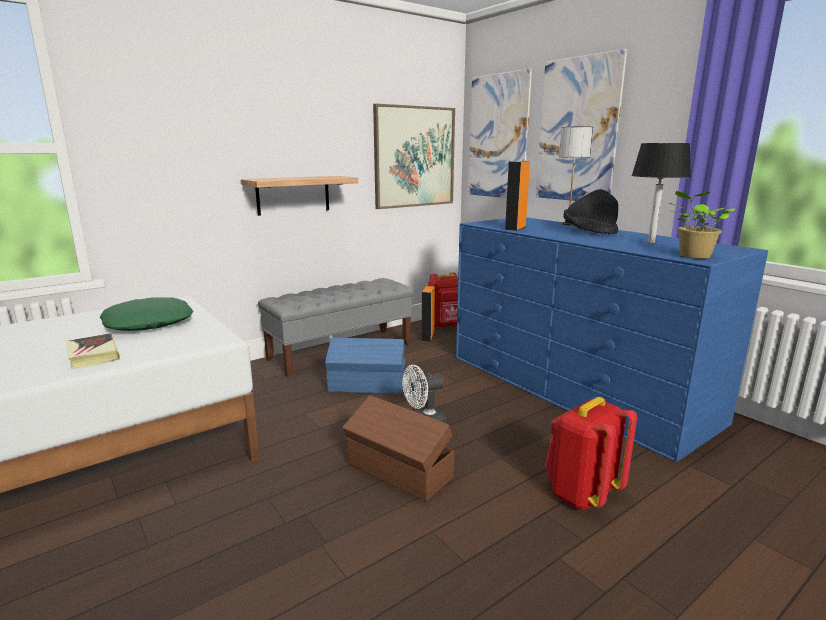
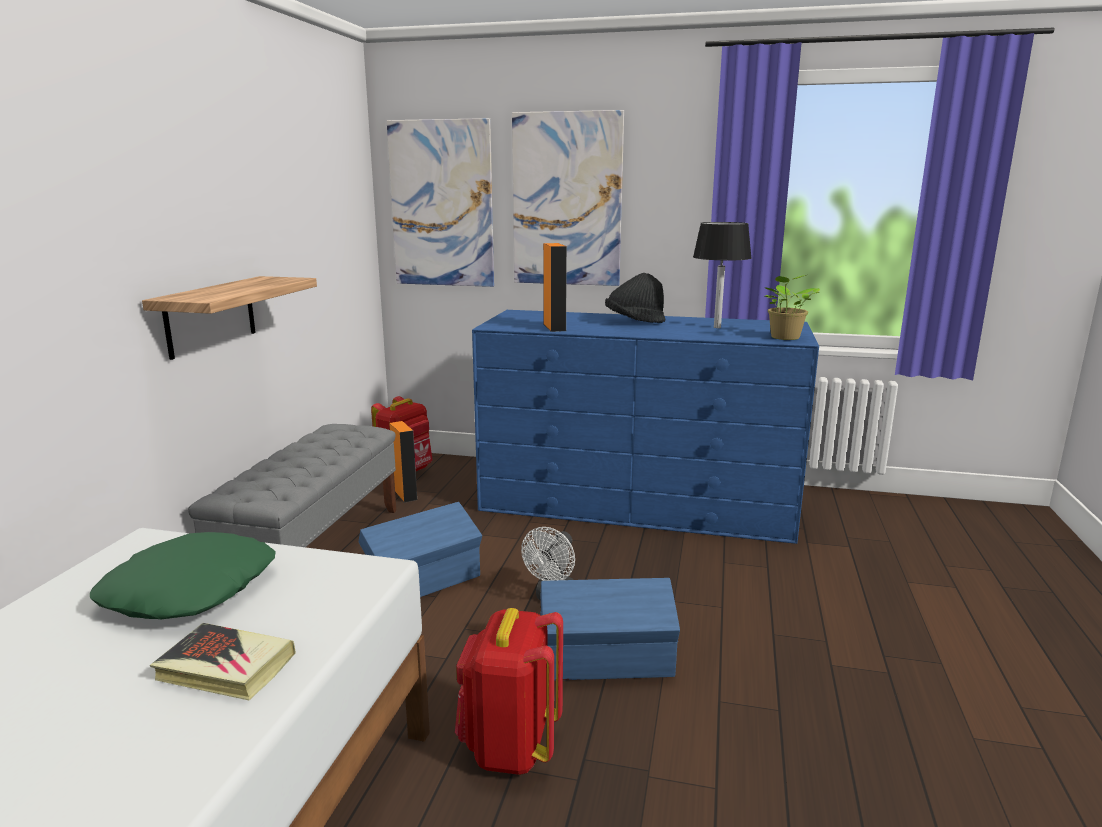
camera: 40 degrees left, 0 degrees up
brown storage box [342,395,455,501] -> blue storage box [540,578,680,680]
picture [373,104,455,209] -> none
red backpack [545,397,637,510] -> red backpack moved to [455,608,563,775]
table lamp [559,127,593,225] -> none

